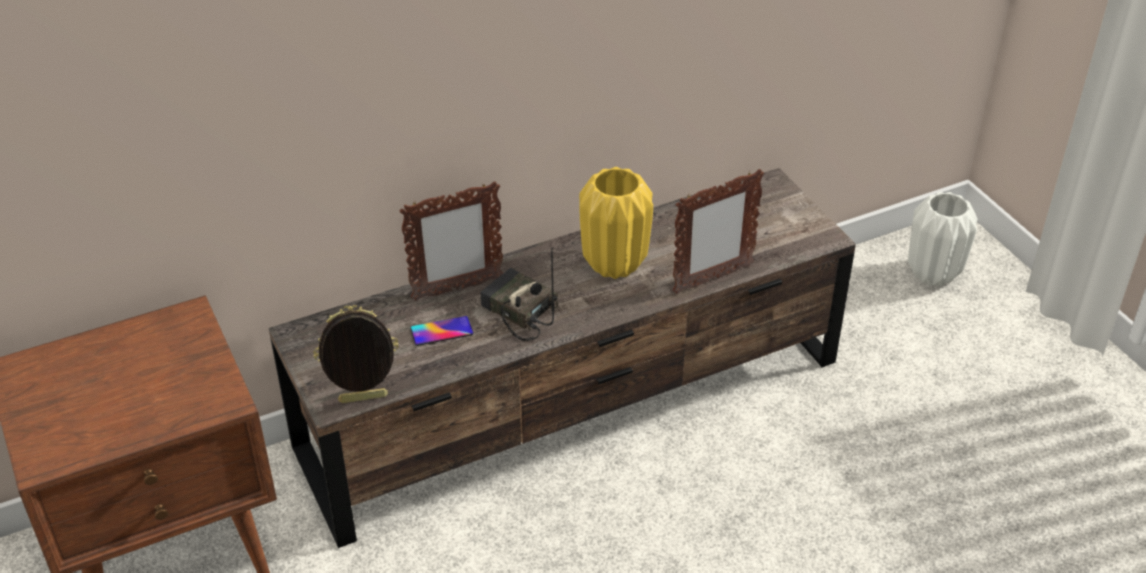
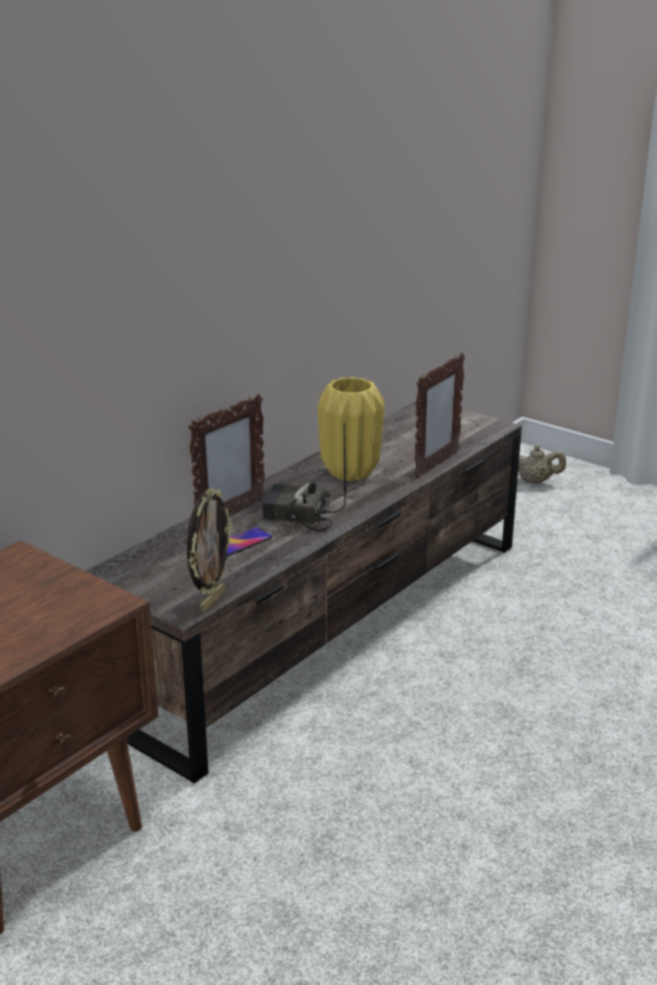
camera: 25 degrees left, 15 degrees down
picture frame [313,305,399,403] -> picture frame turned 150 degrees clockwise [187,488,232,613]
white vase [908,192,977,286] -> beige teapot [518,445,566,484]

